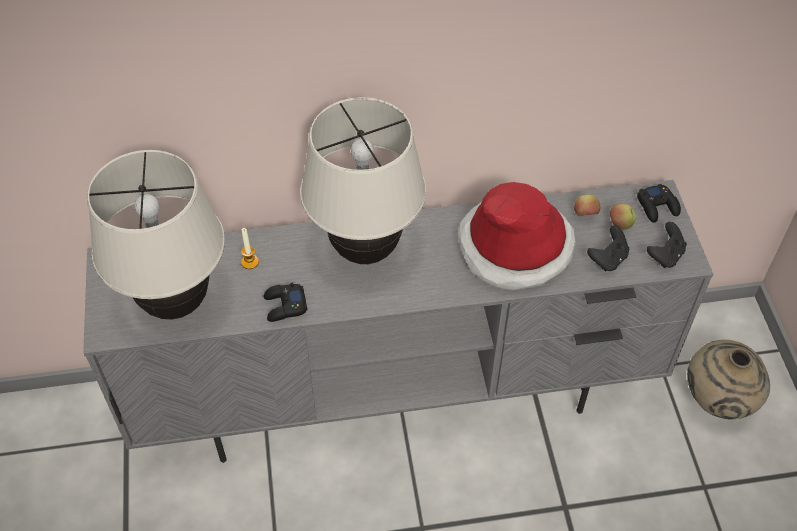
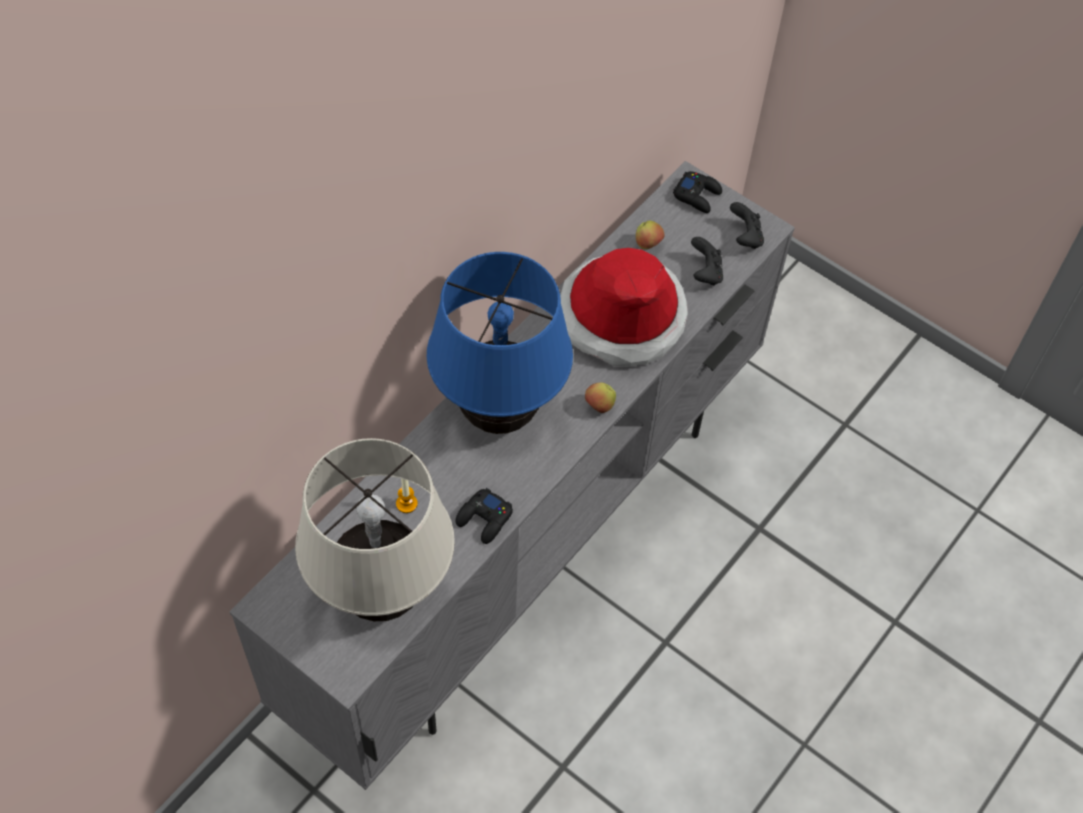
camera: 45 degrees left, 5 degrees up
beige table lamp [300,97,426,264] -> blue table lamp [427,252,573,434]
apple [610,203,636,230] -> apple moved to [585,382,616,413]
beige vase [687,340,770,420] -> none

